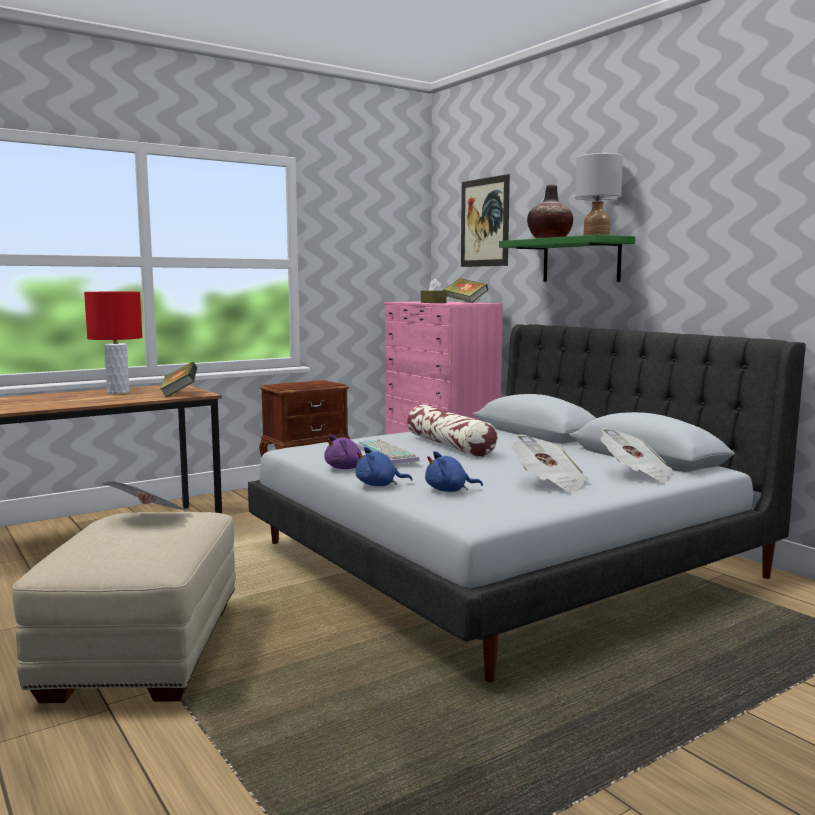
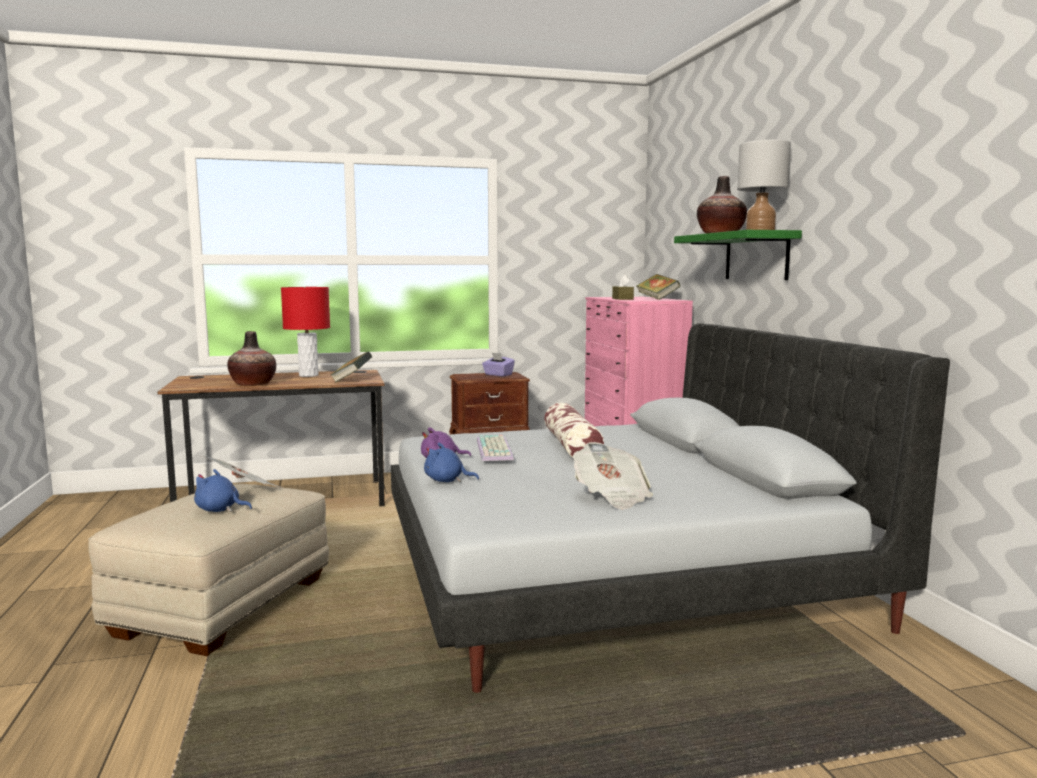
camera: 20 degrees right, 0 degrees up
blue plush toy [425,451,483,492] -> blue plush toy moved to [194,469,252,512]
picture [461,174,510,267] -> none
newspaper [600,428,672,483] -> none
none -> vase [227,331,276,386]
none -> purple tissue box [482,353,515,376]

